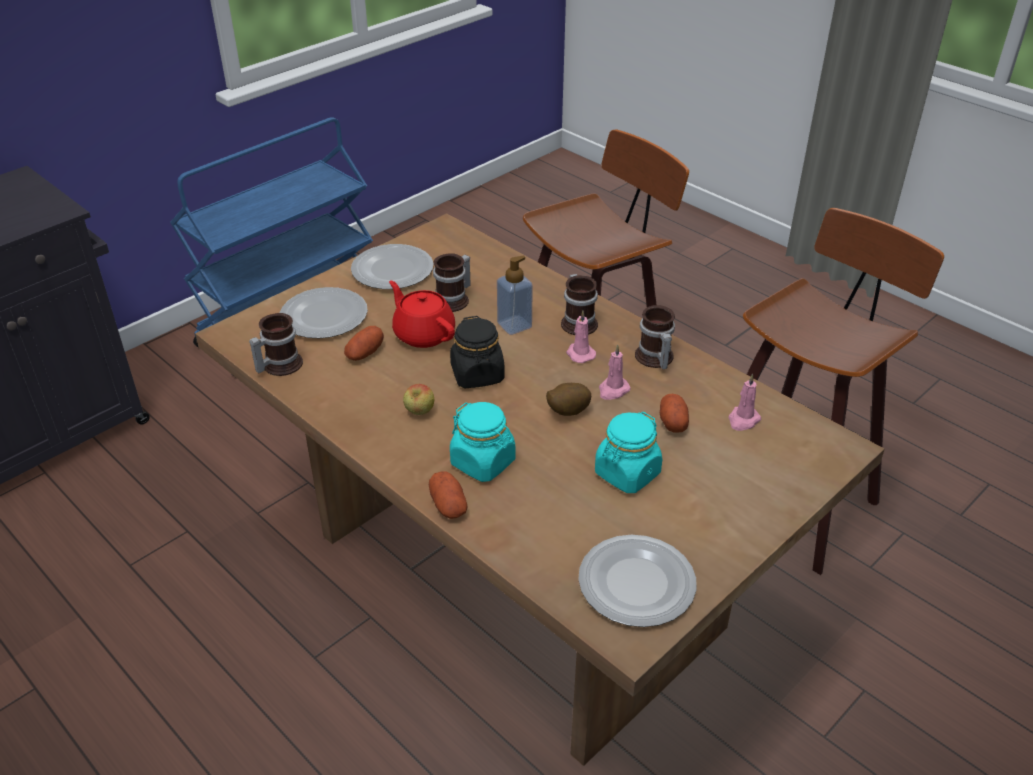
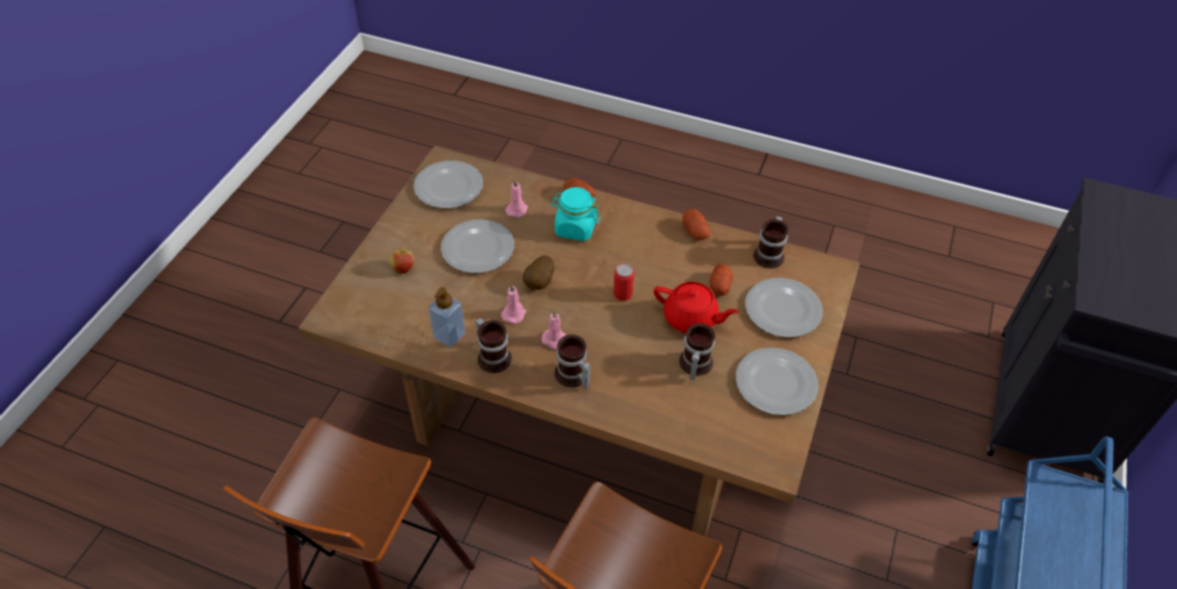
camera: 155 degrees right, 10 degrees up
apple [403,384,435,415] -> apple moved to [390,246,414,274]
black jar [450,316,505,388] -> can [613,263,634,301]
soap dispenser [497,256,533,335] -> soap dispenser moved to [428,287,465,347]
turquoise jar [595,412,662,493] -> plate [441,220,514,273]
potato [660,394,689,433] -> potato moved to [683,209,710,240]
pink candle [728,374,761,431] -> pink candle moved to [505,179,528,218]

